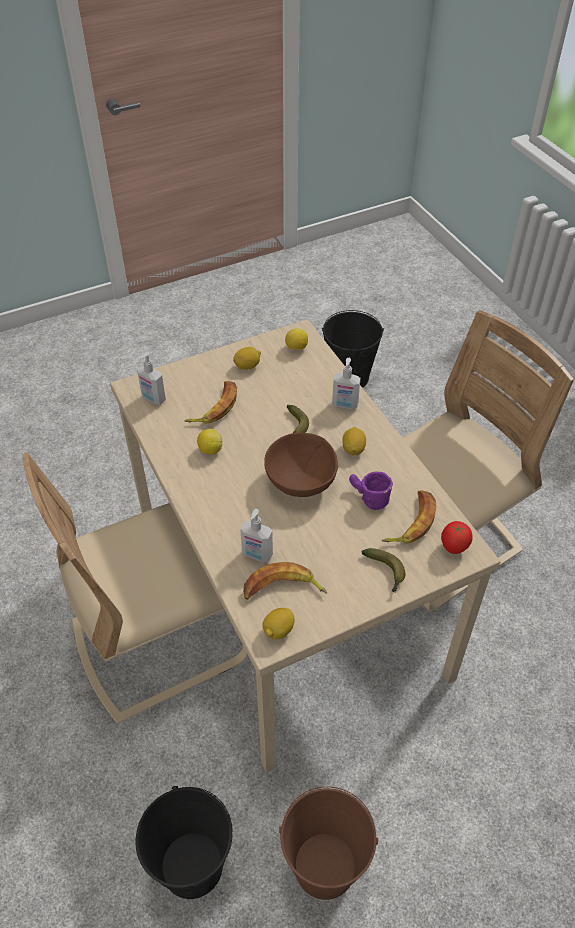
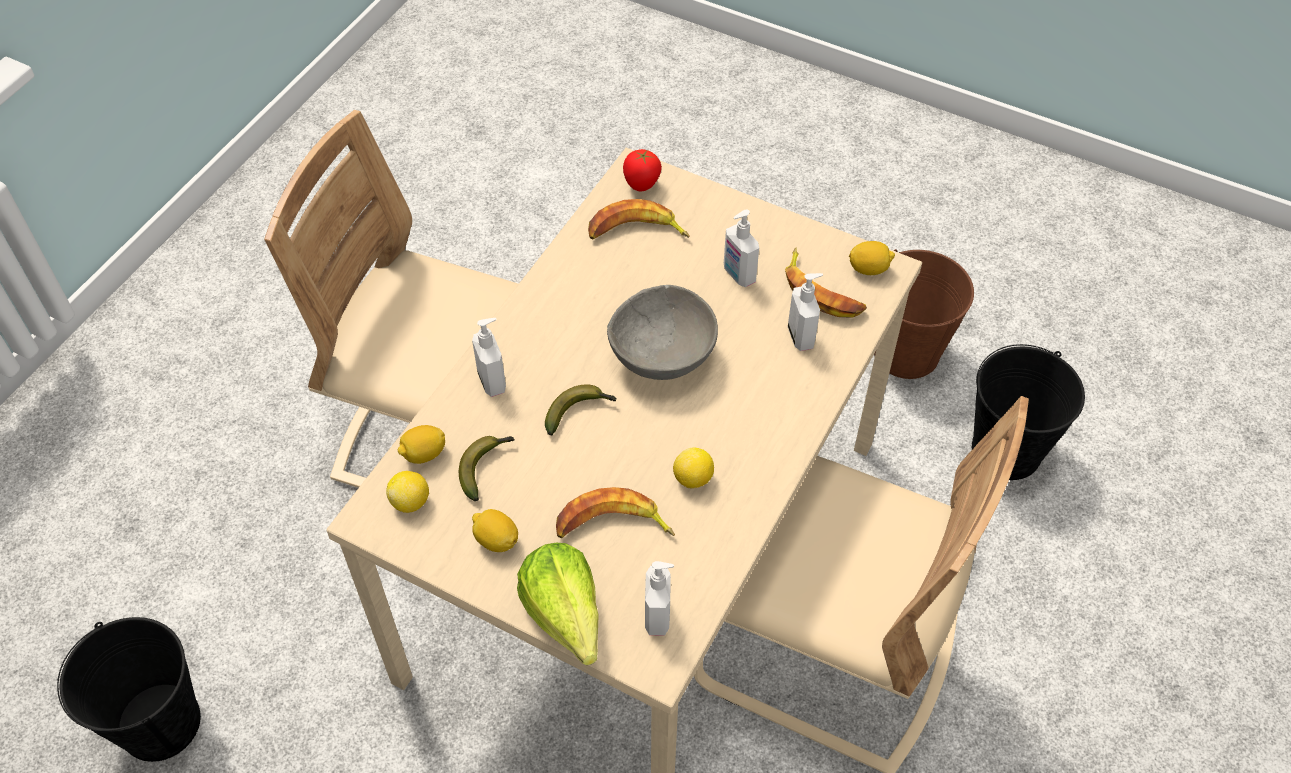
camera: 125 degrees left, 5 degrees up
brown bowl [264,433,338,497] -> grey bowl [607,285,718,380]
lemon [342,427,366,455] -> lemon moved to [398,425,445,464]
purple mug [349,471,393,510] -> none
banana [362,548,405,592] -> banana moved to [459,436,515,501]
none -> lettuce [517,543,598,665]
none -> soap dispenser [724,209,759,287]

